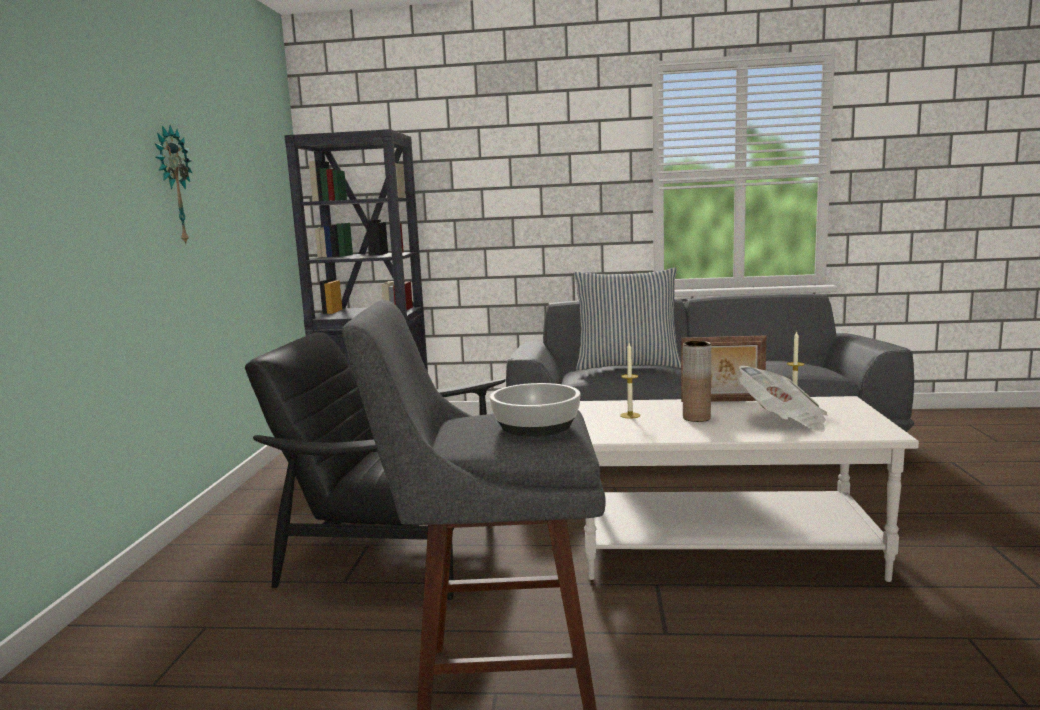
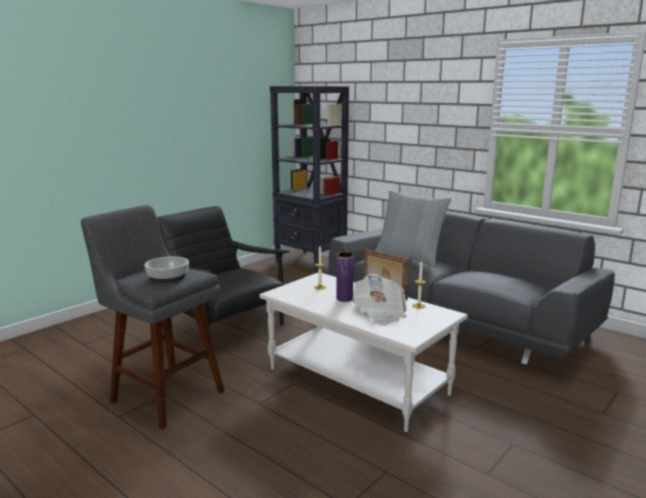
camera: 35 degrees right, 5 degrees up
wall clock [155,125,192,244] -> none
brown vase [683,341,711,422] -> purple vase [336,252,354,302]

